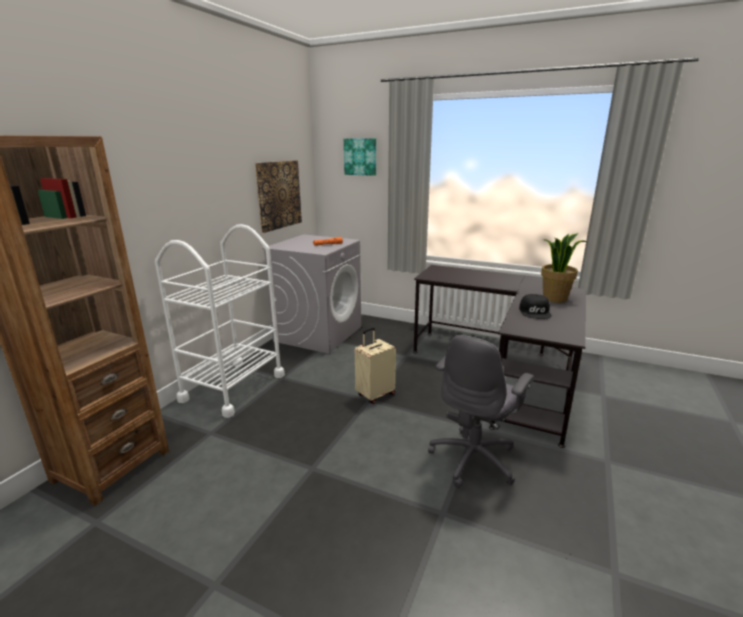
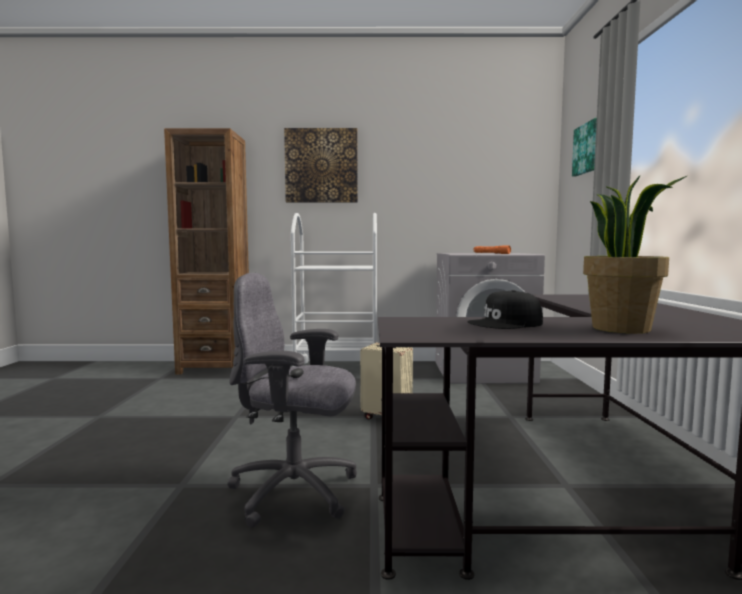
camera: 65 degrees right, 15 degrees down
picture [255,160,302,233] -> picture moved to [284,128,358,203]

